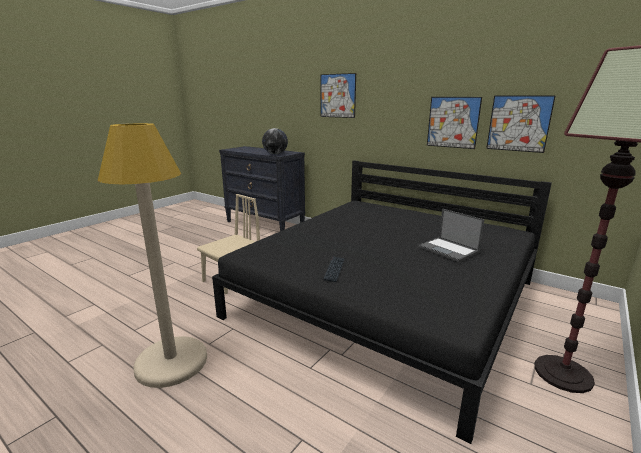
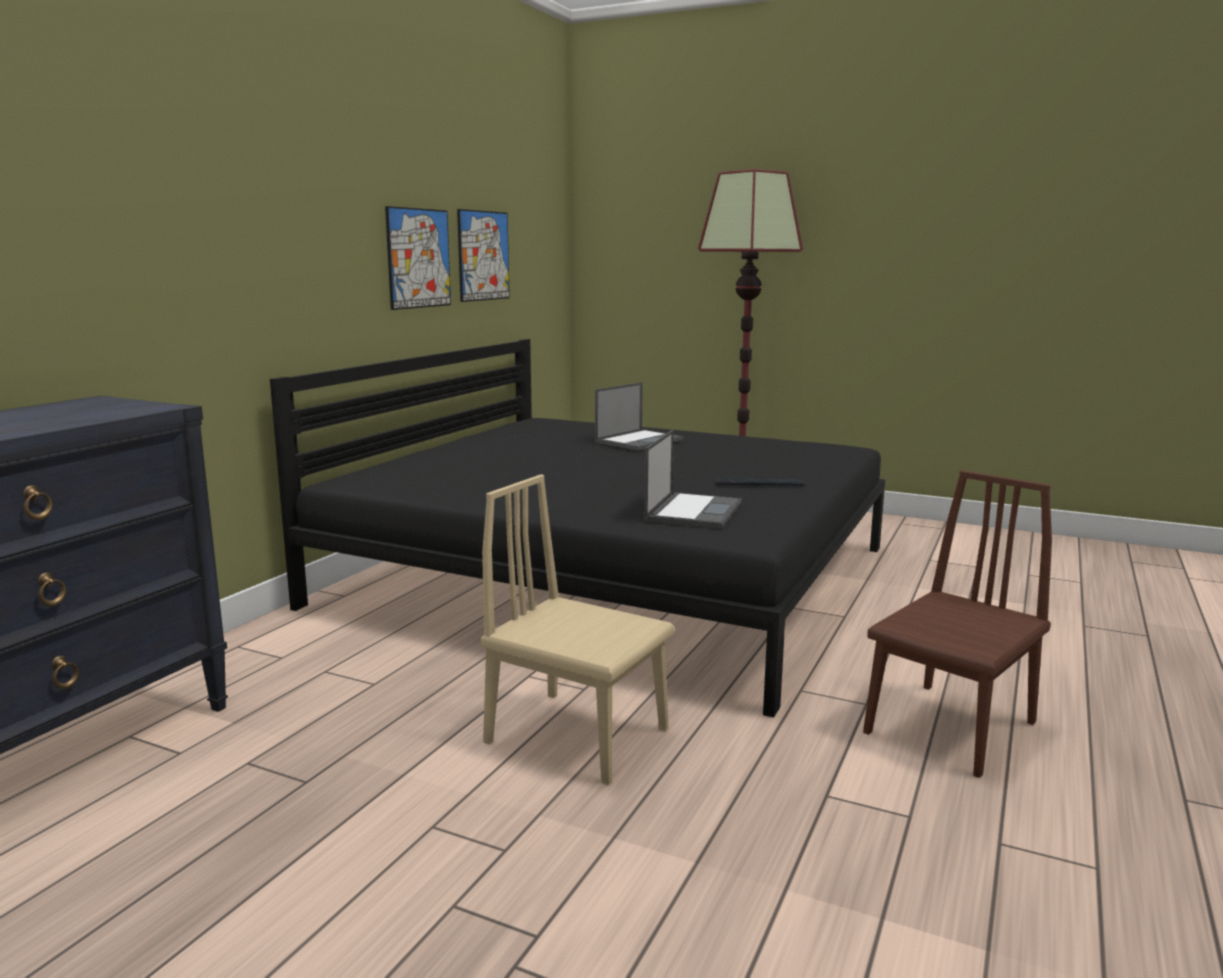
camera: 100 degrees left, 5 degrees down
beige floor lamp [98,123,207,388] -> brown chair [863,470,1052,778]
globe [262,128,288,154] -> none
picture [321,73,356,118] -> none
none -> laptop [645,430,742,529]

